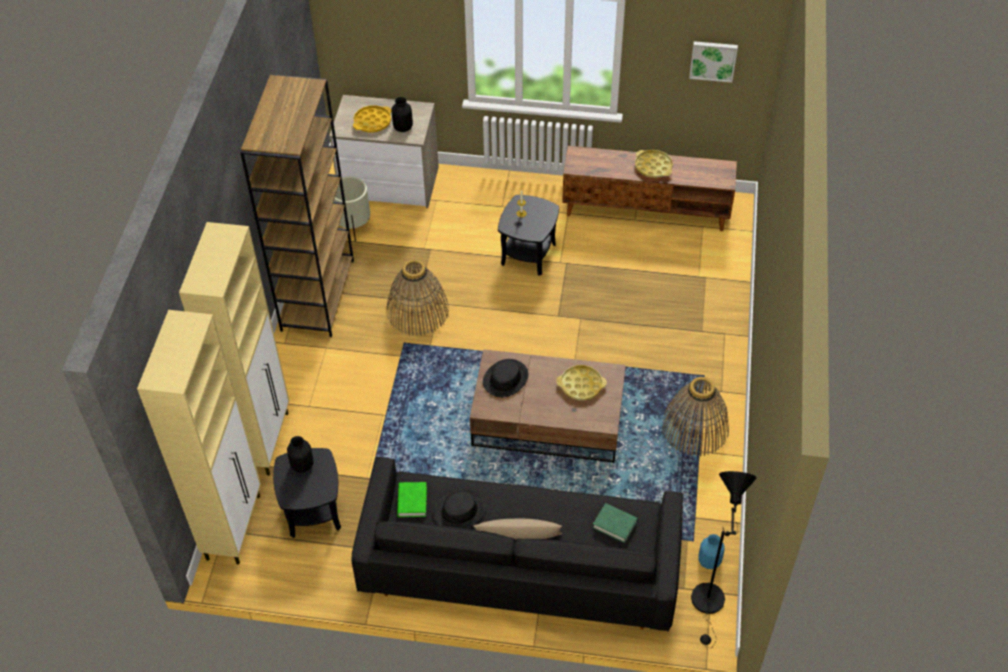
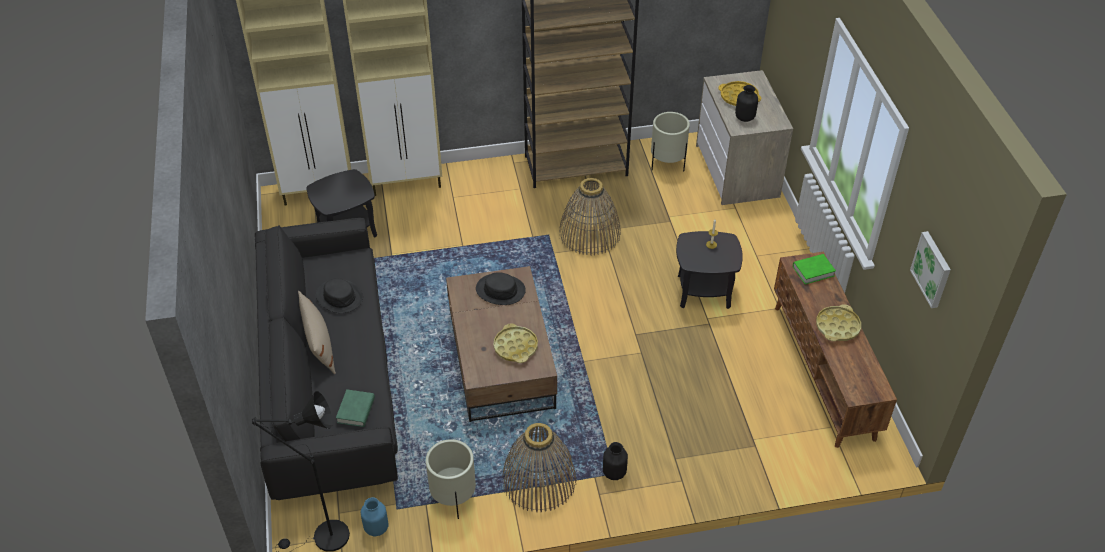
camera: 70 degrees right, 5 degrees down
black vase [287,436,313,473] -> black vase moved to [603,442,628,480]
green book [397,482,427,517] -> green book moved to [793,254,836,284]
none -> beige planter [426,439,476,519]

